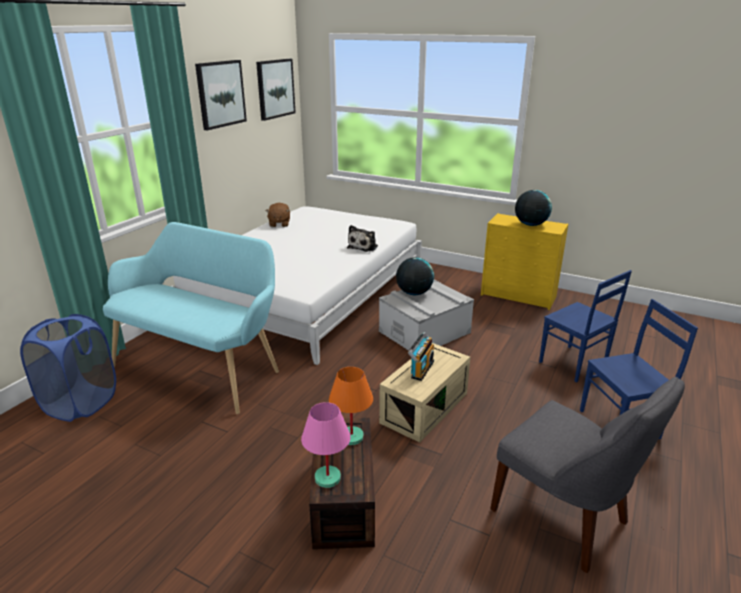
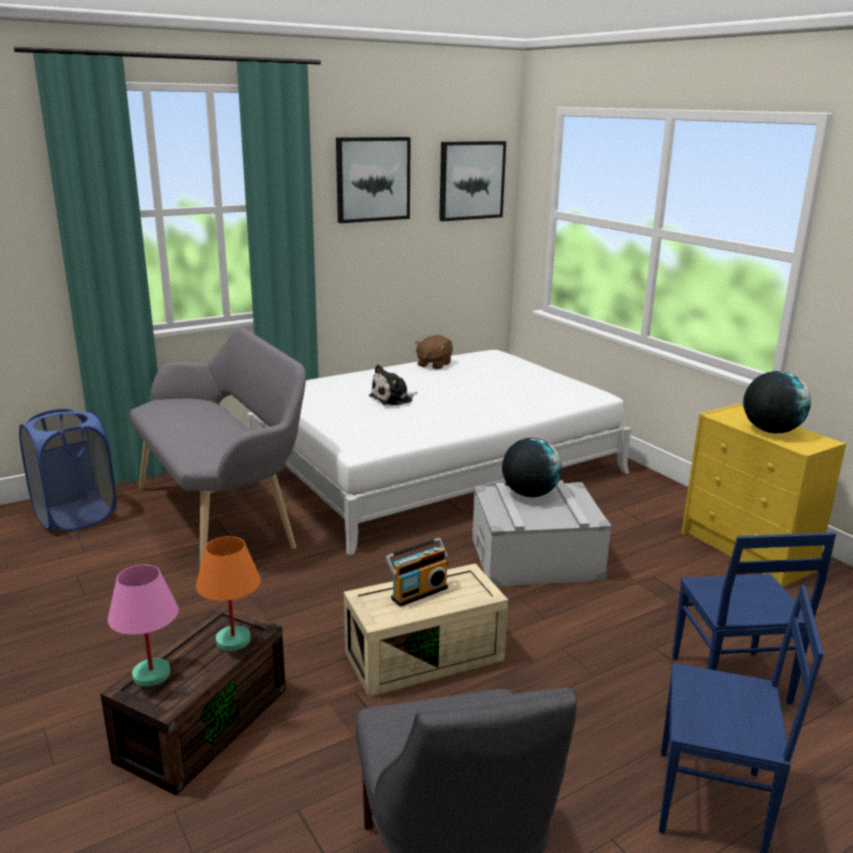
camera: 30 degrees right, 5 degrees down
turquoise bench [103,222,279,414] -> grey bench [130,327,306,567]
plush toy [347,225,378,252] -> plush toy moved to [369,364,417,406]

